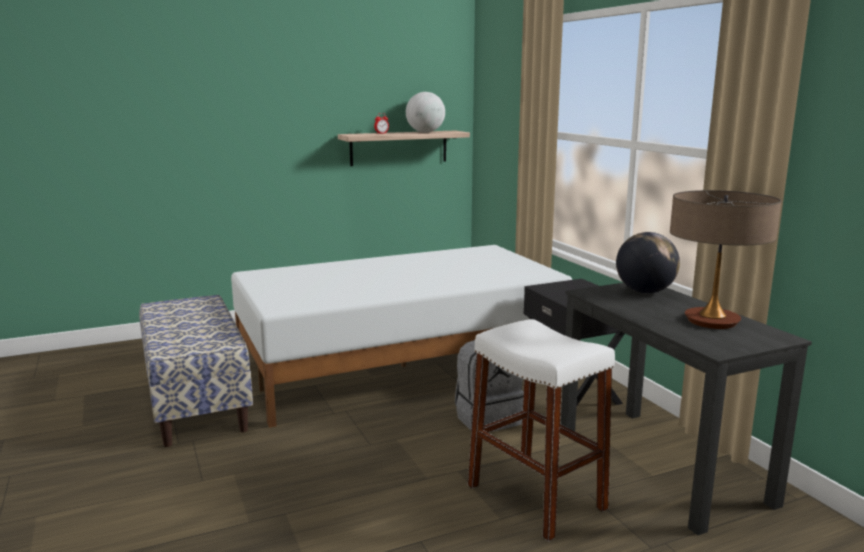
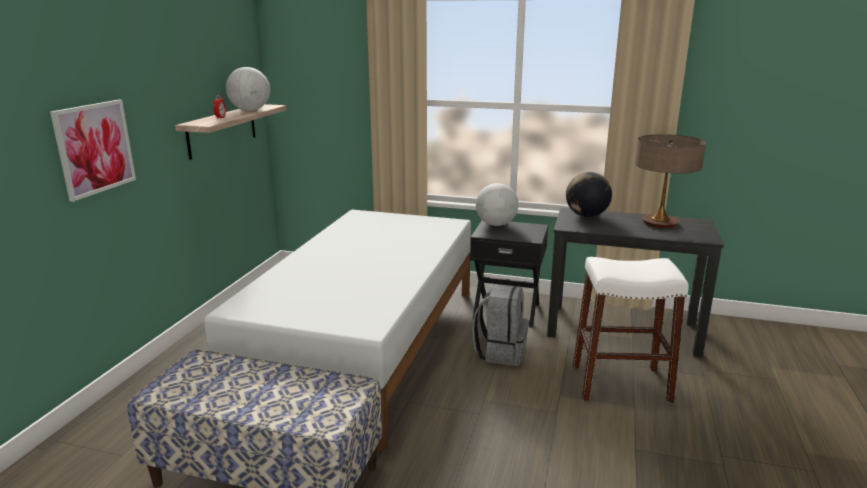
camera: 50 degrees left, 5 degrees up
none -> picture [50,100,136,202]
none -> globe [476,183,519,226]

